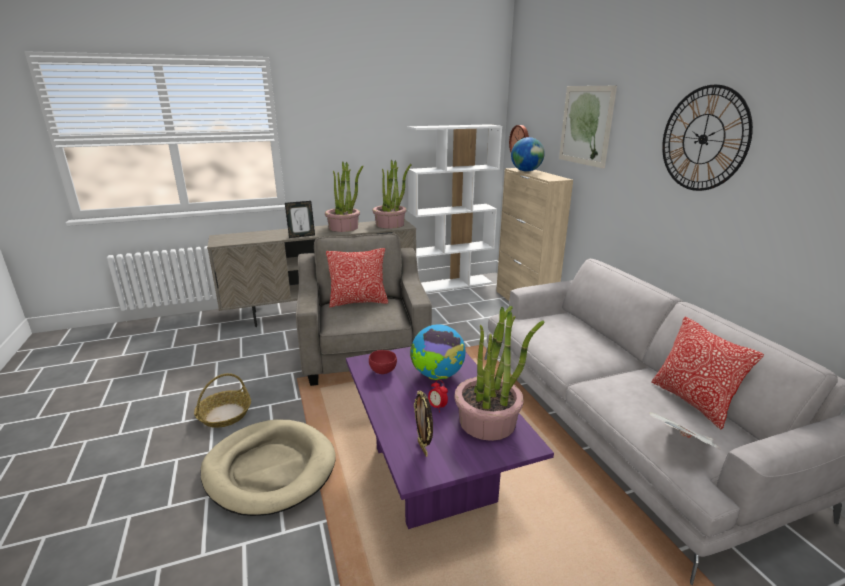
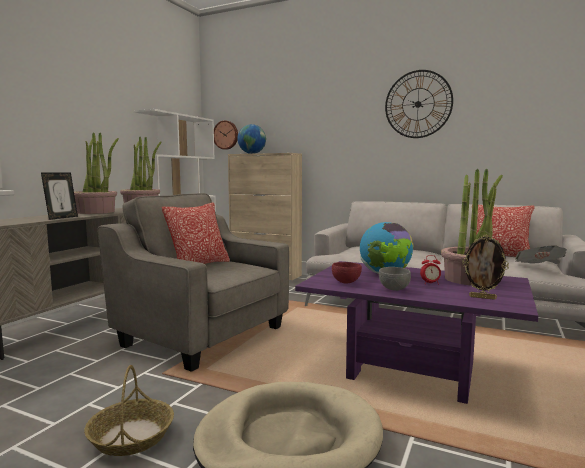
camera: 45 degrees left, 15 degrees down
picture [559,86,617,169] -> none
none -> grey bowl [379,267,411,291]

